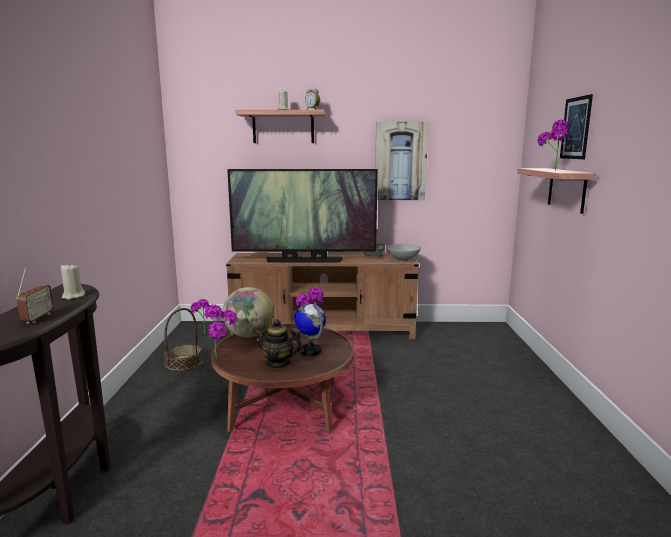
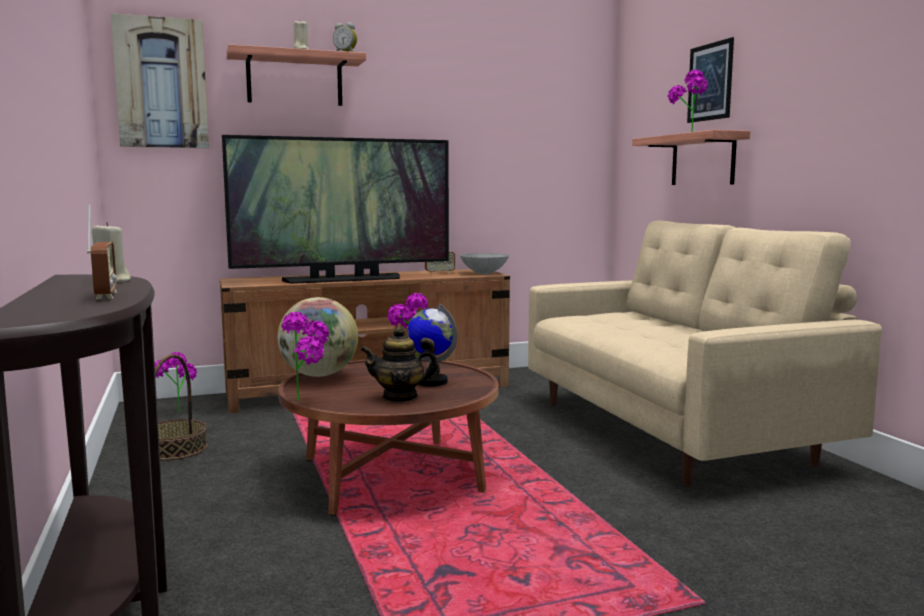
camera: 20 degrees left, 5 degrees down
picture [375,122,428,200] -> picture moved to [111,13,209,148]
none -> beige sofa [528,220,882,487]

